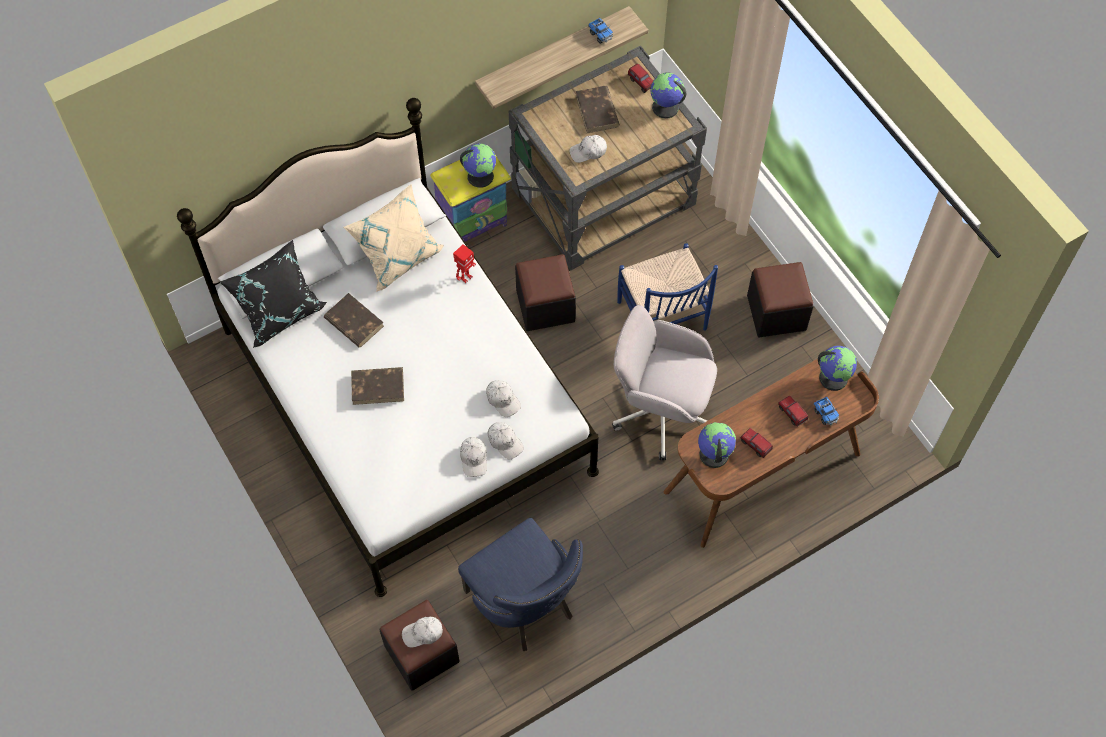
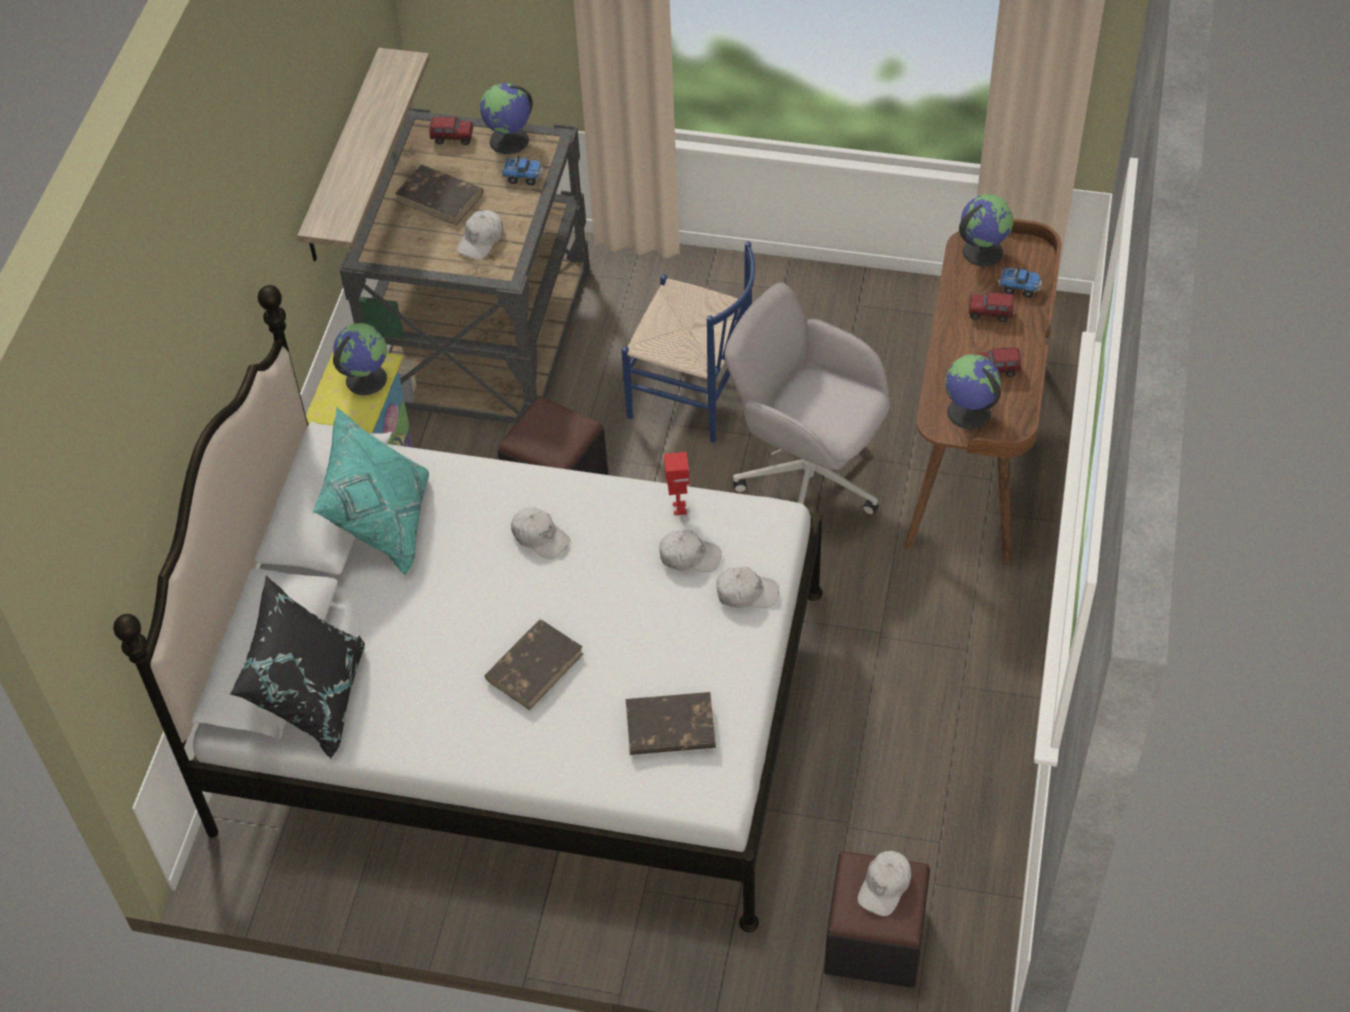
camera: 45 degrees left, 10 degrees down
brown book [324,293,384,348] -> brown book moved to [626,692,716,755]
beige pillow [344,184,444,292] -> turquoise pillow [313,407,429,576]
toy robot [453,244,476,283] -> toy robot moved to [664,452,689,515]
blue chair [458,518,583,651] -> none
white cap [460,437,487,477] -> white cap moved to [511,507,570,559]
toy truck [588,18,613,44] -> toy truck moved to [501,156,544,186]
grey office chair [612,305,717,460] -> grey office chair turned 60 degrees clockwise [725,282,890,515]
black ottoman [747,262,814,337] -> none

